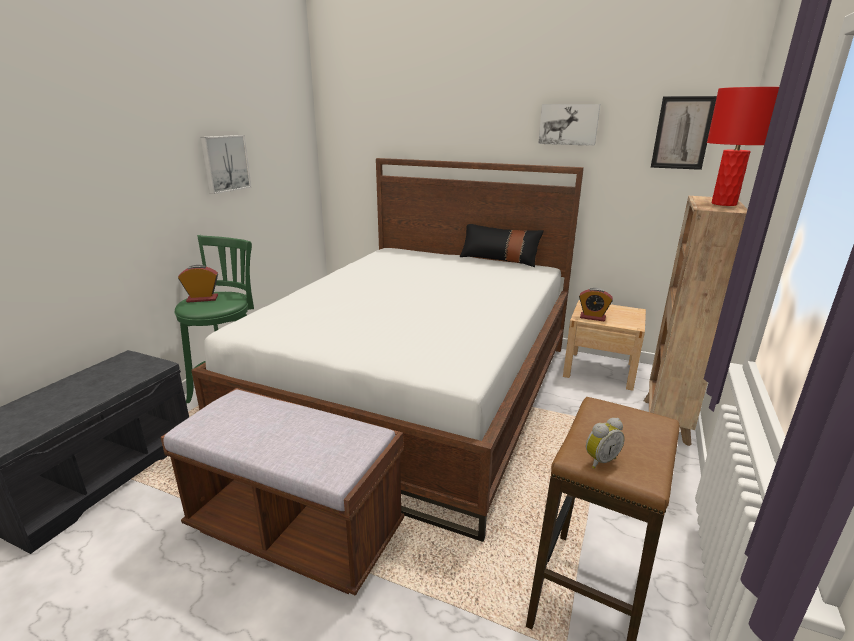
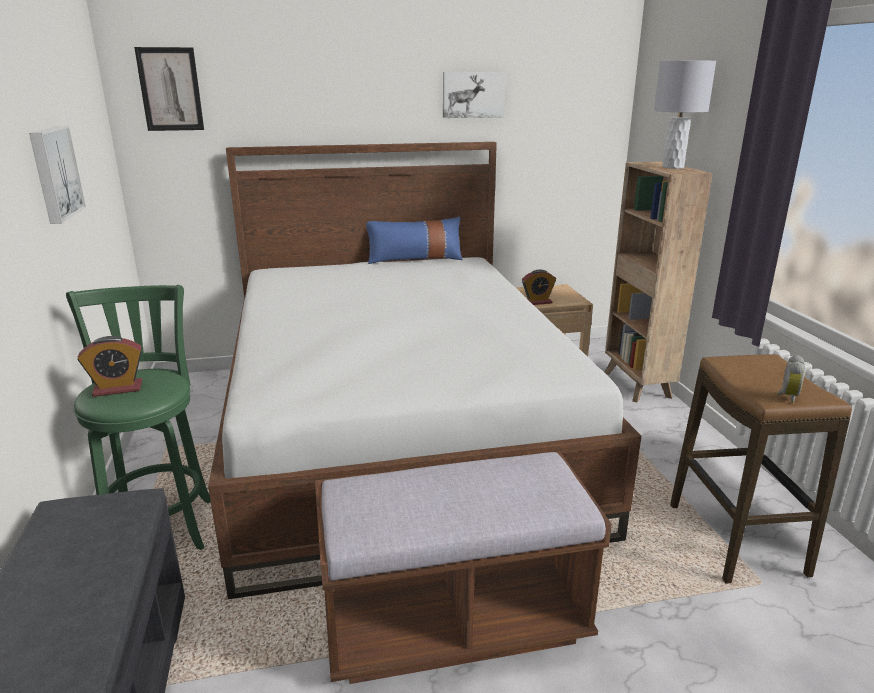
camera: 35 degrees left, 0 degrees up
alarm clock [178,265,218,303] -> alarm clock turned 150 degrees counterclockwise [78,336,142,397]
black pillow [460,224,544,267] -> blue pillow [366,217,463,264]
picture [651,96,717,170] -> picture moved to [134,47,204,131]
red table lamp [707,87,779,206] -> grey table lamp [654,61,716,169]

